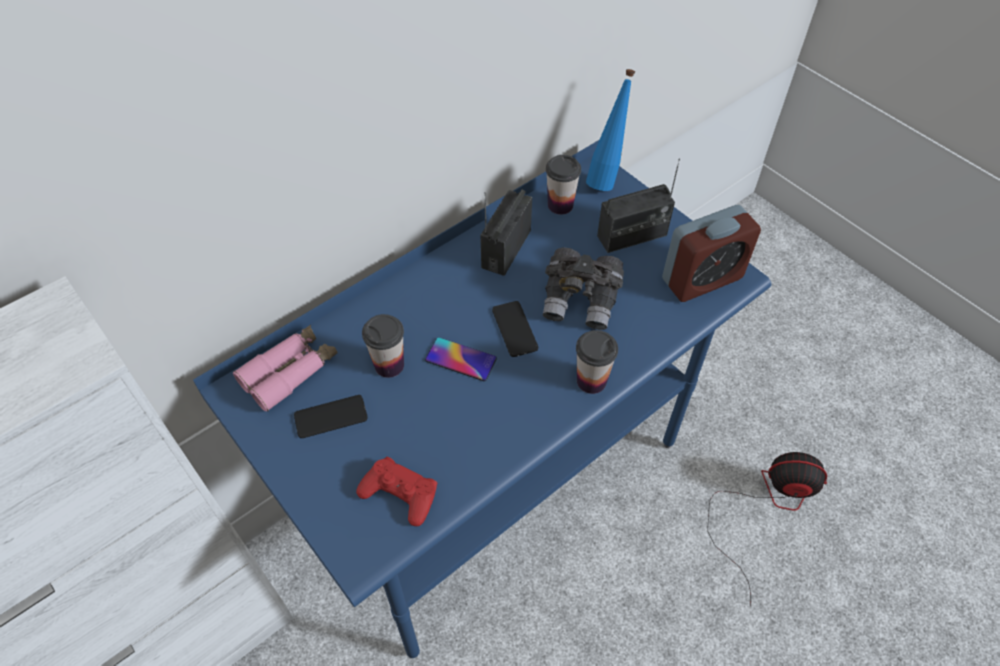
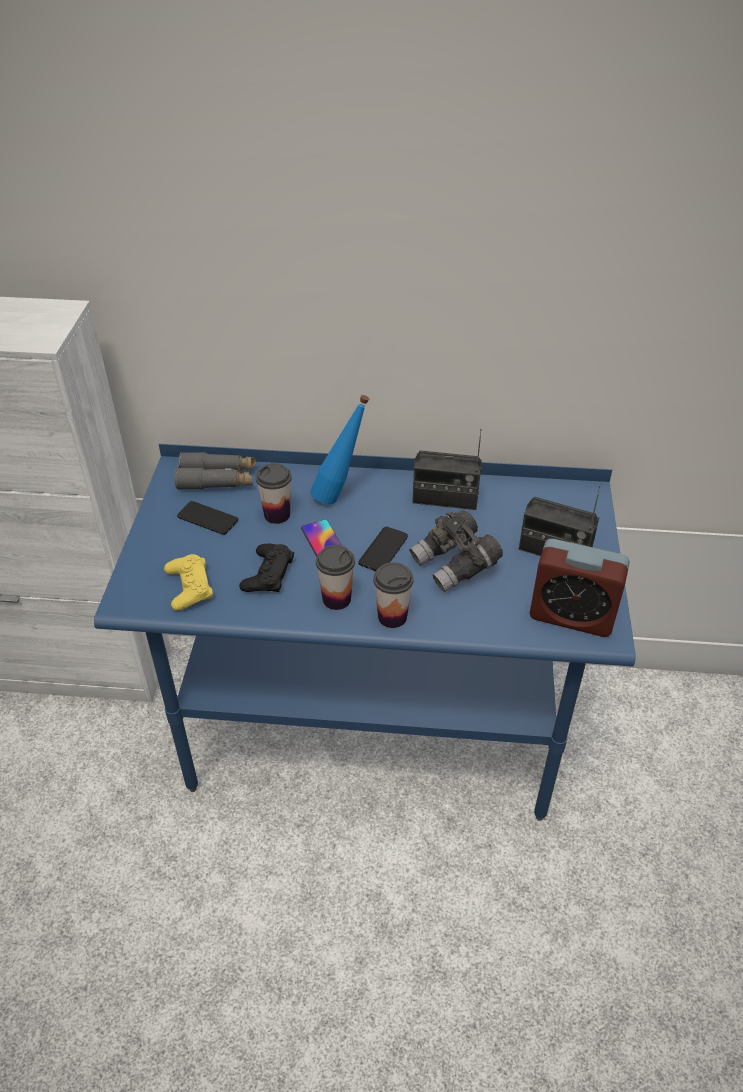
camera: 45 degrees right, 10 degrees down
pink binoculars [233,325,337,412] -> grey binoculars [175,452,256,490]
red game controller [356,456,438,526] -> yellow game controller [164,554,213,610]
radio [480,189,532,276] -> radio turned 150 degrees counterclockwise [412,429,482,510]
cup [546,155,581,215] -> cup moved to [316,545,355,610]
blue bottle [586,69,635,191] -> blue bottle moved to [310,395,369,504]
fan [707,452,827,607] -> none
none -> black game controller [239,543,294,592]

